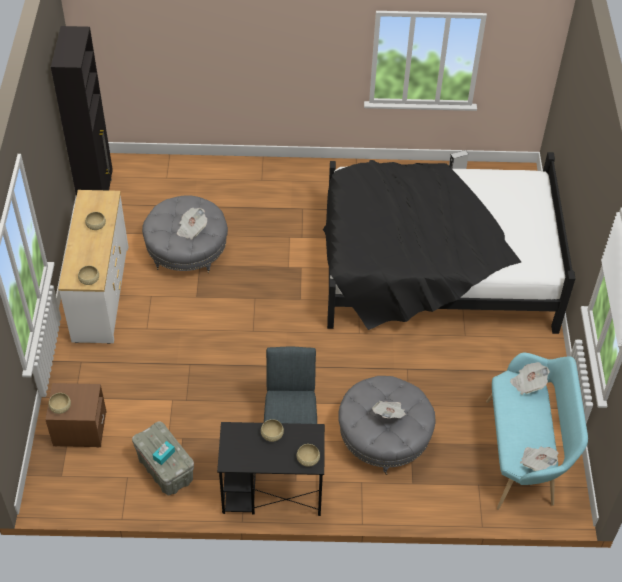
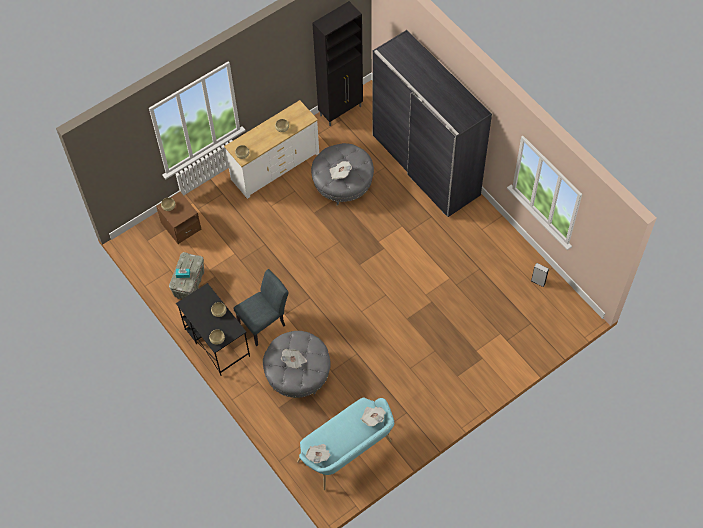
camera: 55 degrees right, 10 degrees up
black bed [323,152,576,334] -> none
none -> grey wardrobe [372,30,492,217]

